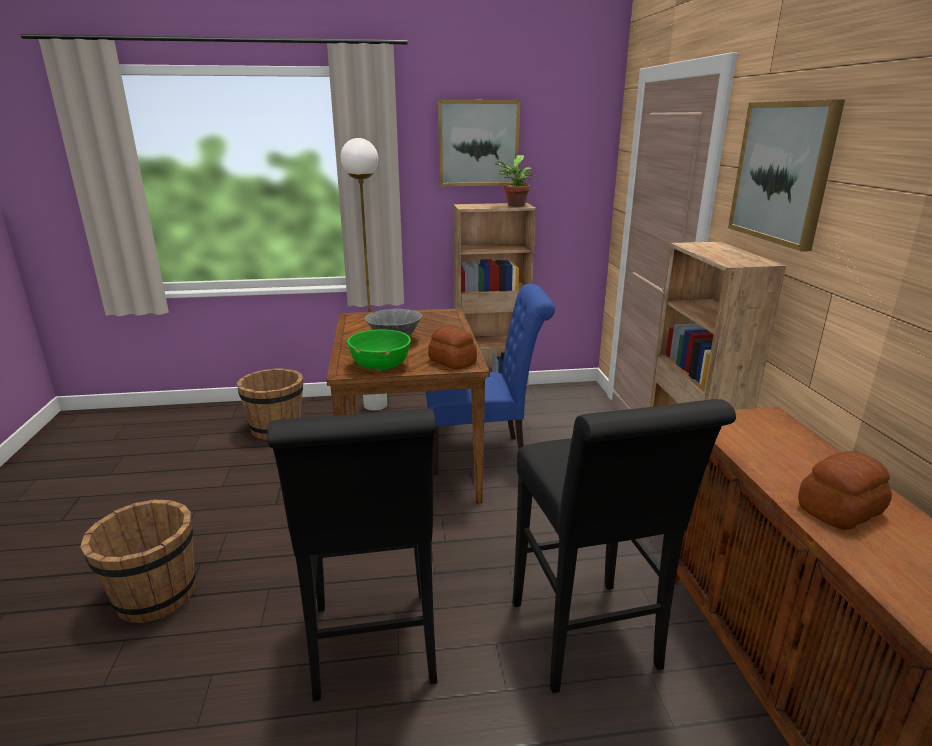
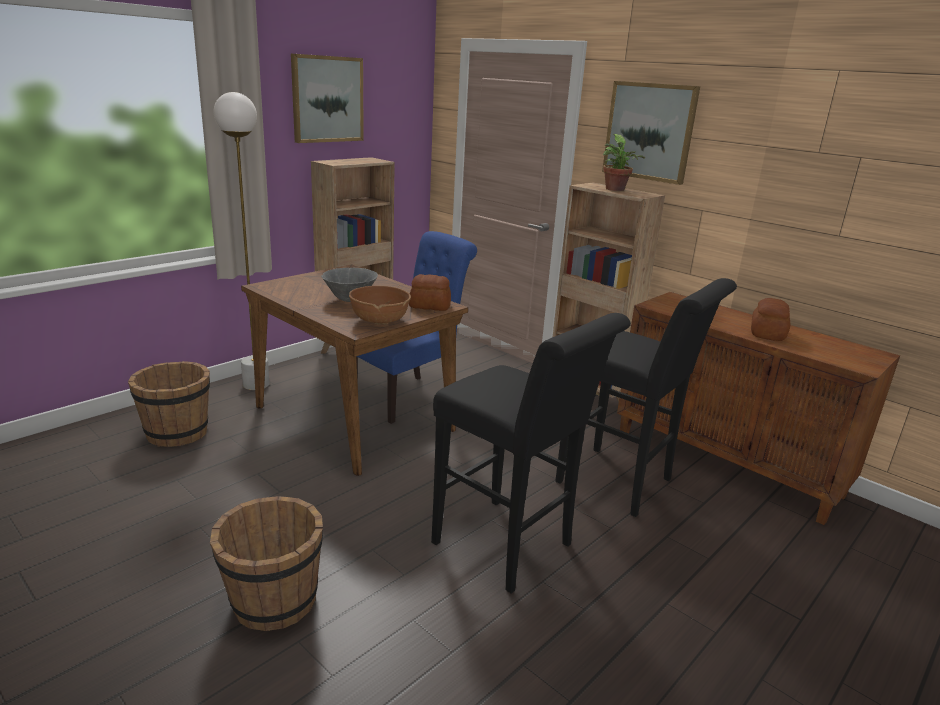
camera: 40 degrees left, 0 degrees up
green bowl [347,329,411,371] -> brown bowl [349,286,411,325]
potted plant [495,155,535,207] -> potted plant moved to [603,134,645,191]

